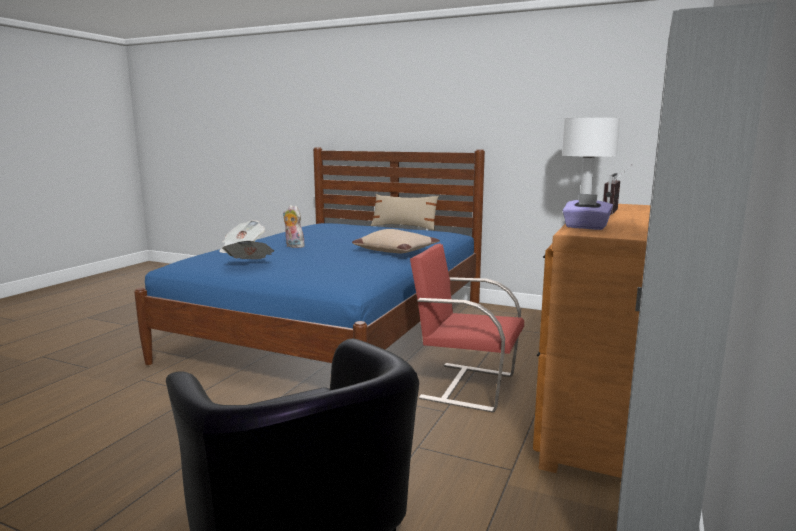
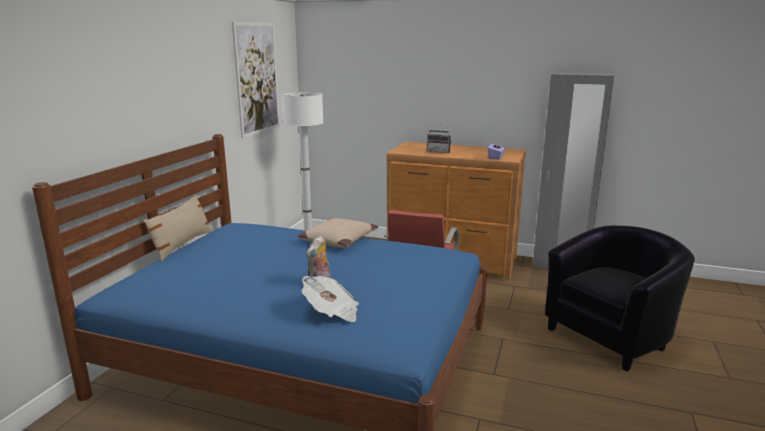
camera: 95 degrees left, 5 degrees up
newspaper [222,241,274,259] -> none
none -> picture [232,22,280,138]

